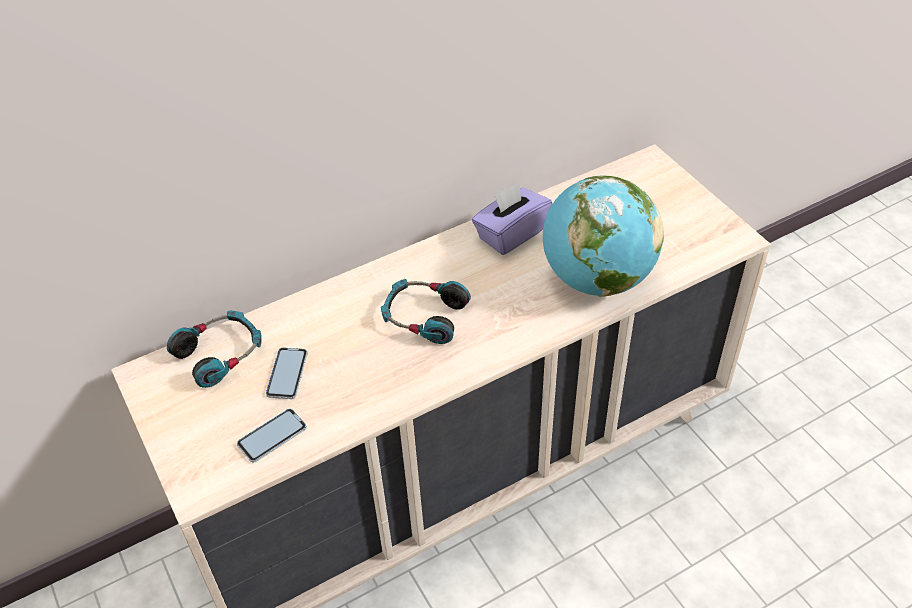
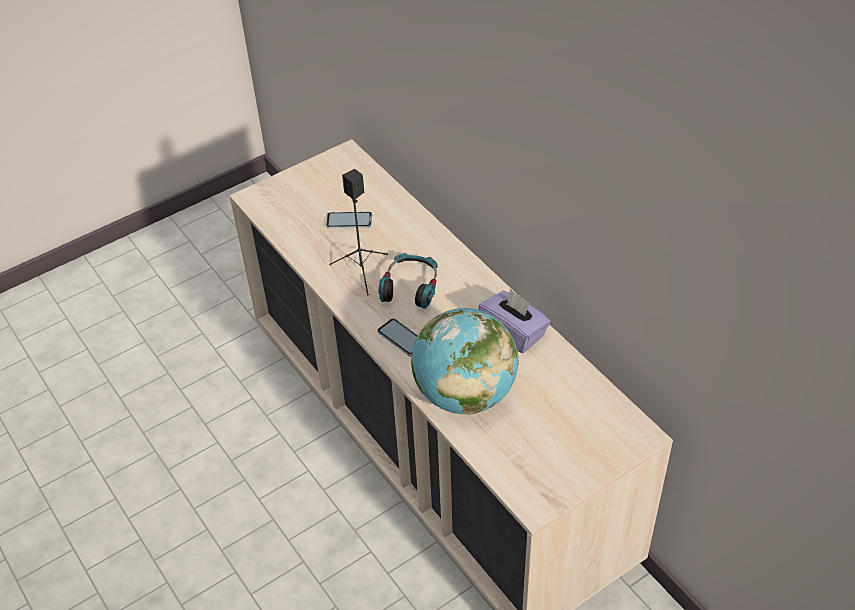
camera: 85 degrees right, 0 degrees up
headphones [167,310,262,388] -> none
phone [237,409,307,463] -> phone moved to [377,318,418,356]
none -> black speaker [330,169,388,296]

